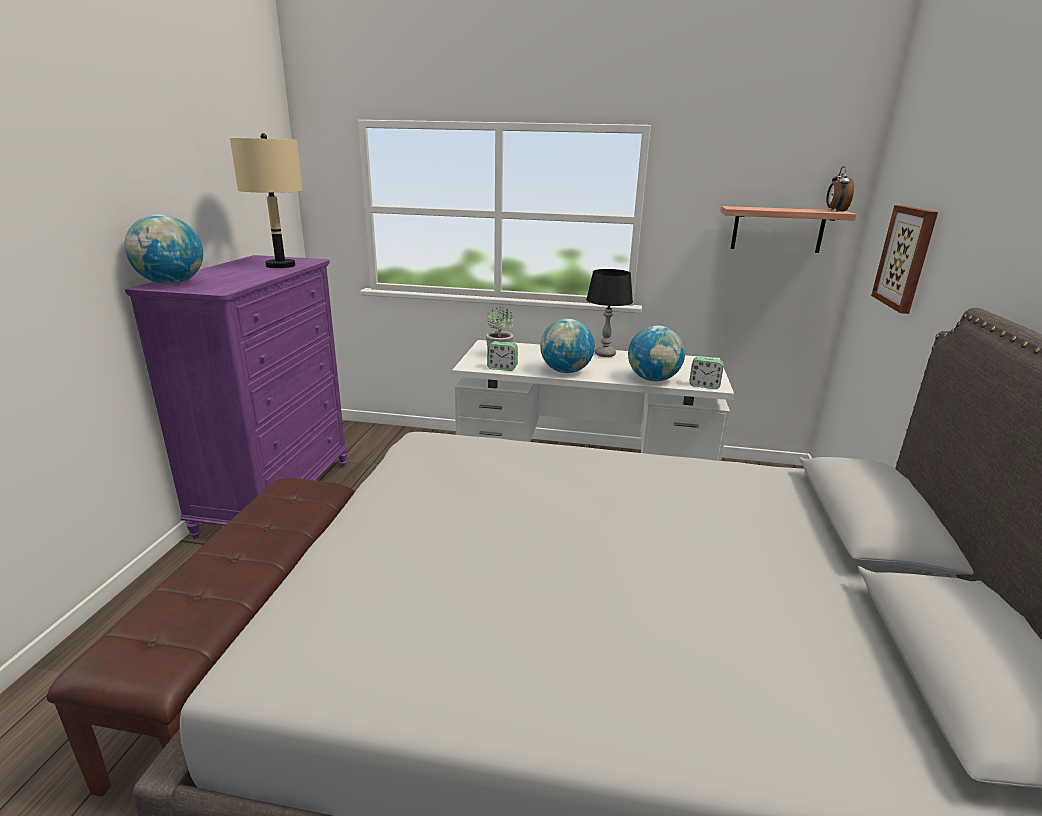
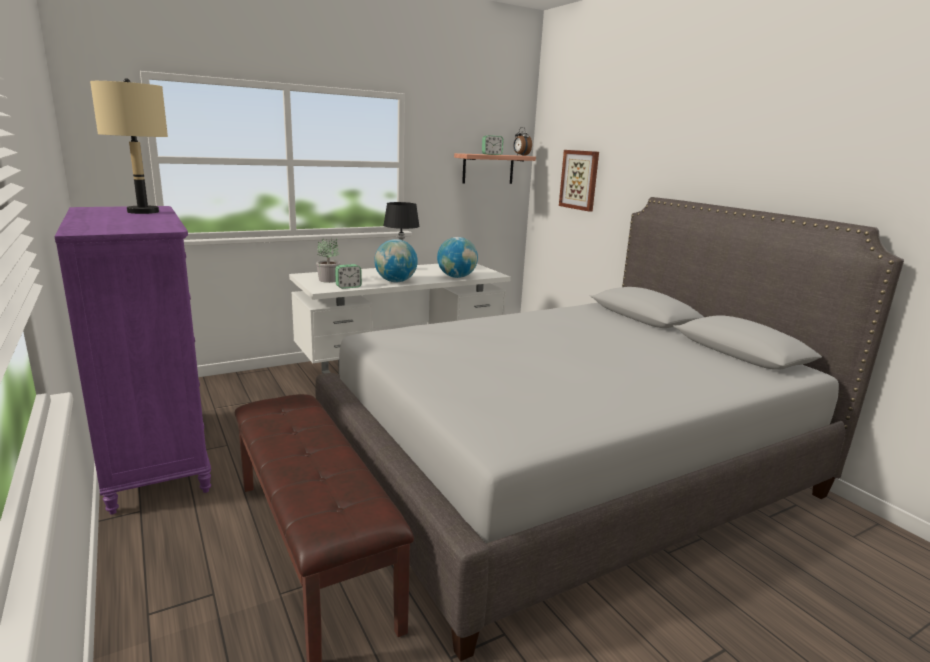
camera: 40 degrees left, 5 degrees down
globe [125,214,203,284] -> none
alarm clock [689,357,724,389] -> alarm clock moved to [482,136,503,155]

